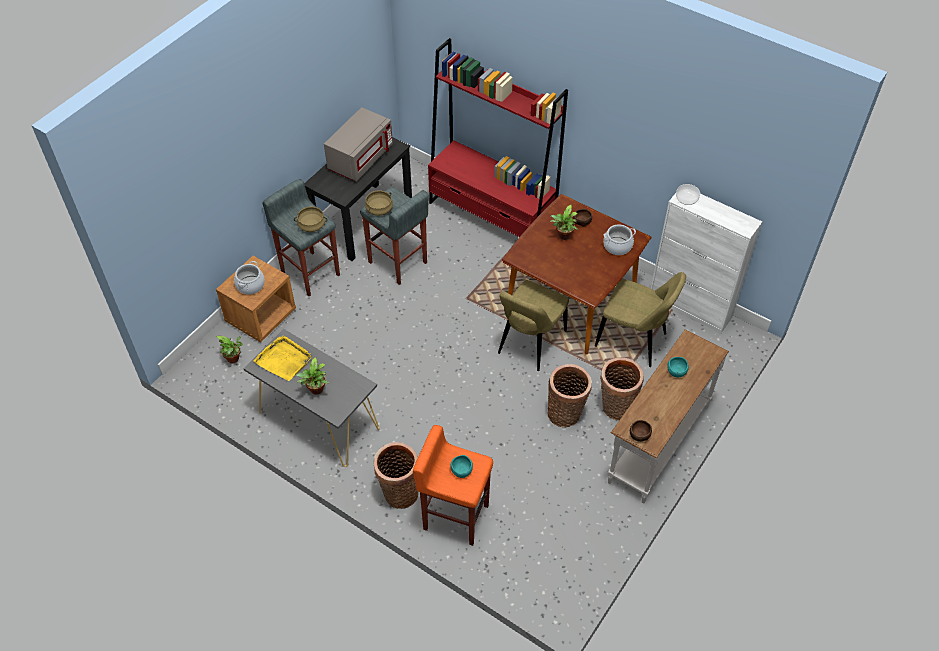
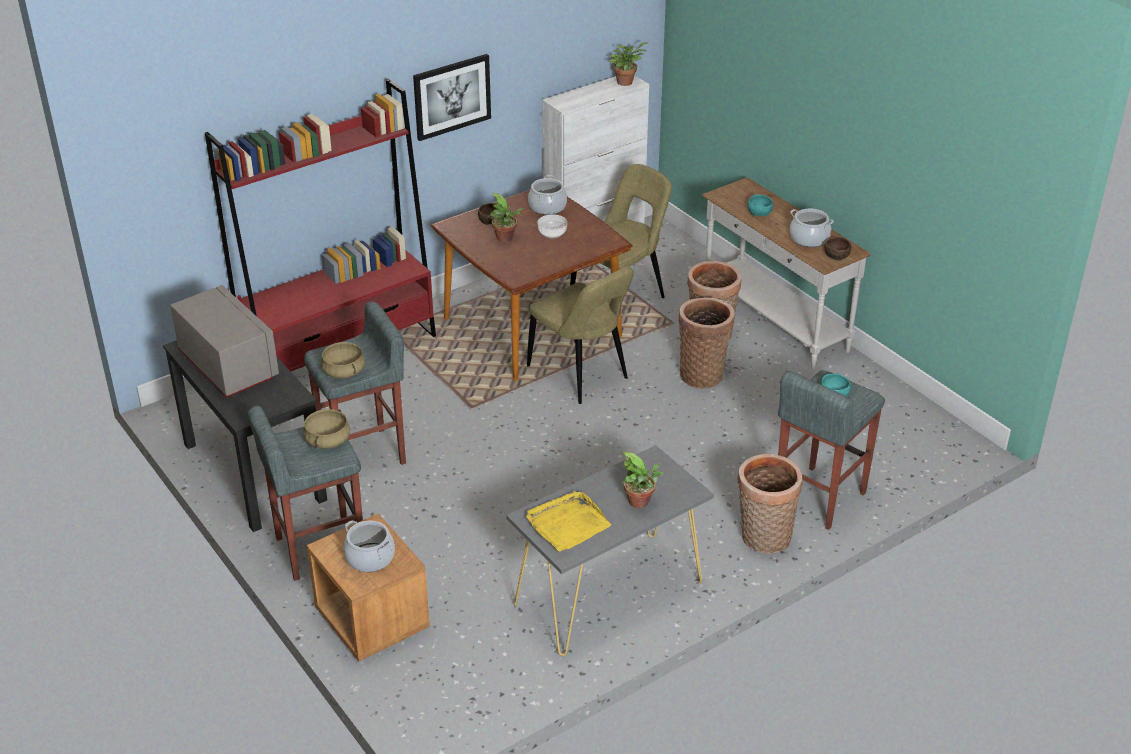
camera: 70 degrees left, 15 degrees down
potted plant [216,336,243,363] -> potted plant moved to [609,42,648,86]
orange stool [413,425,493,546] -> grey stool [778,370,885,530]
bowl [676,184,700,205] -> bowl moved to [537,214,567,238]
none -> picture [413,54,491,141]
none -> cooking pot [790,209,834,247]

